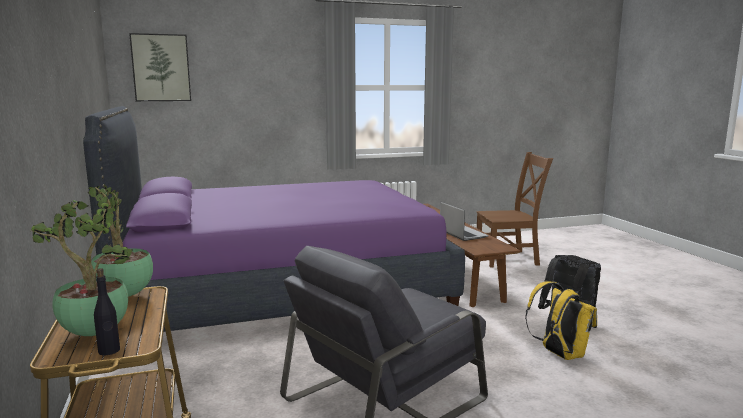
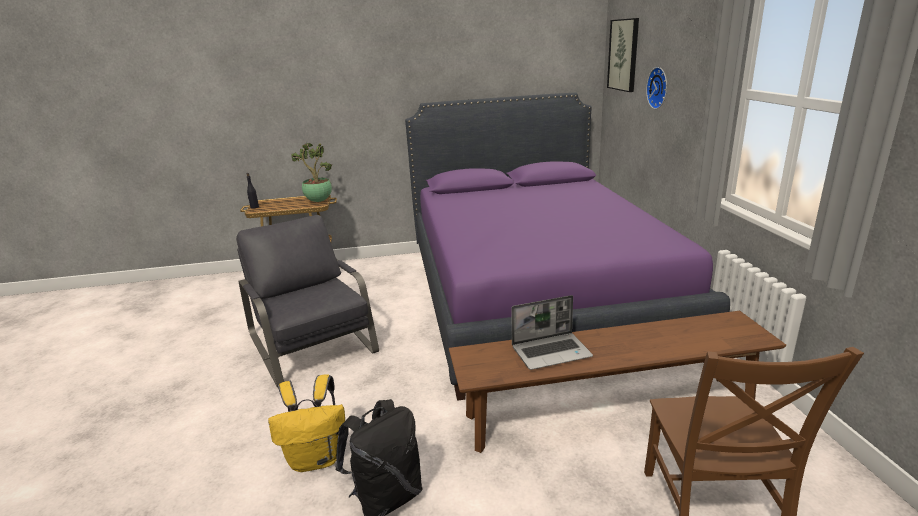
camera: 100 degrees right, 10 degrees up
potted plant [31,200,133,336] -> none
none -> wall clock [646,67,667,109]

